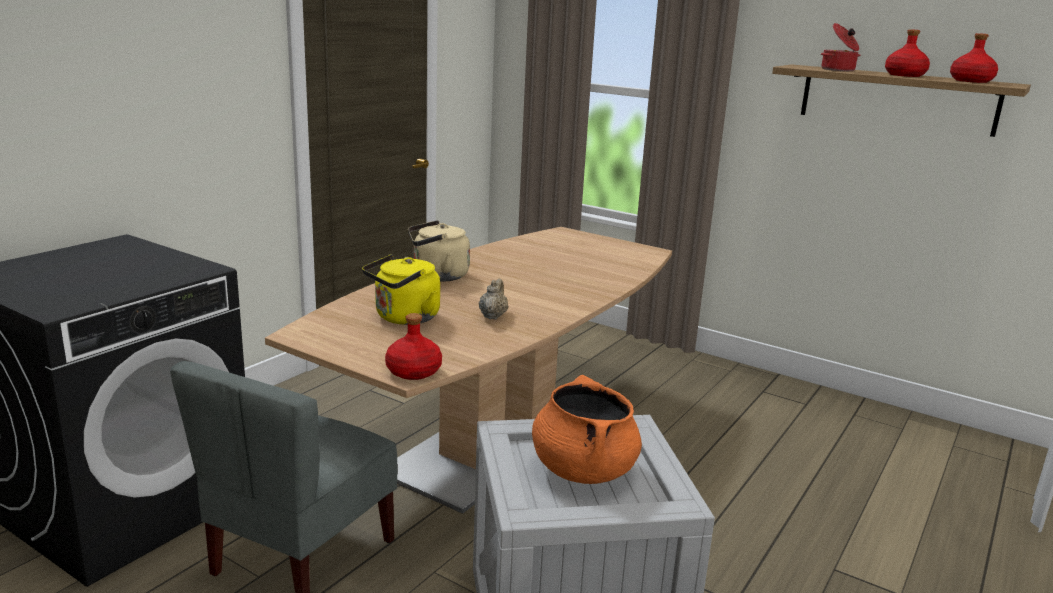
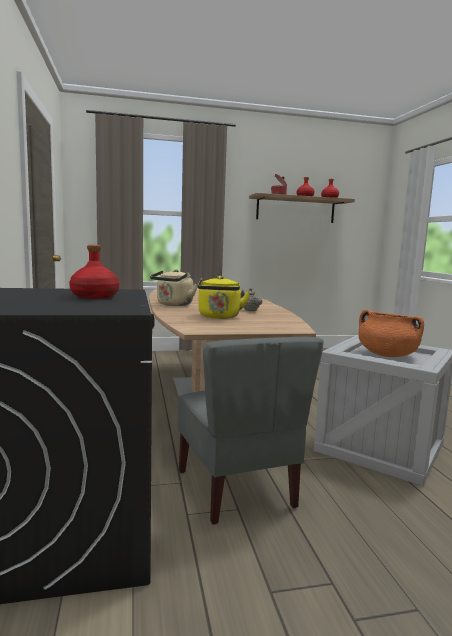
camera: 45 degrees left, 10 degrees down
red bottle [385,313,442,380] -> red bottle moved to [69,245,119,299]

